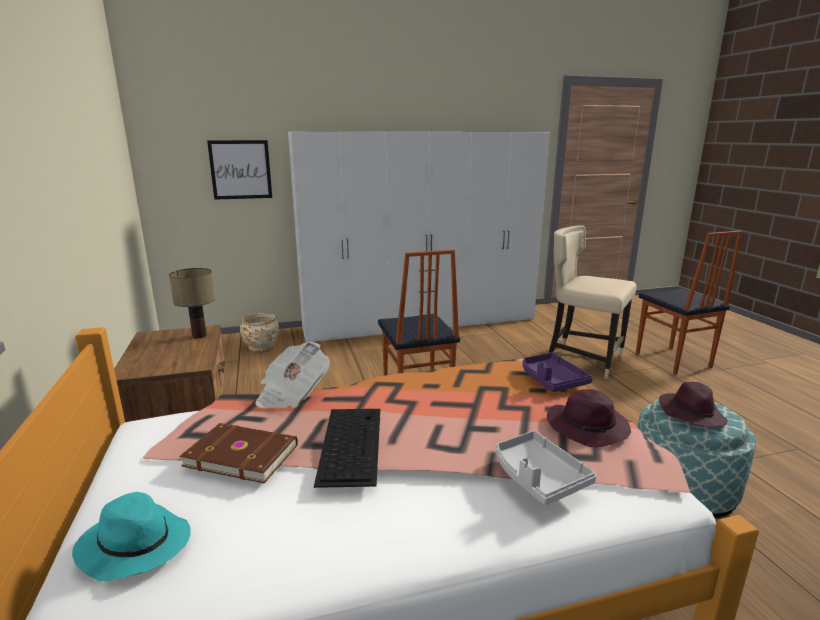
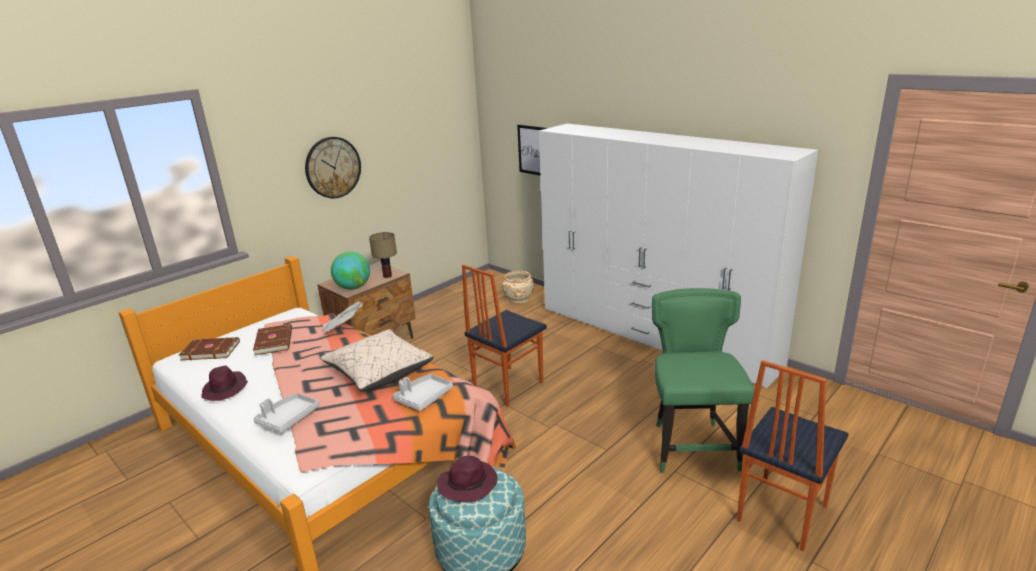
camera: 60 degrees right, 5 degrees up
turquoise hat [72,492,191,581] -> brown book [179,337,240,360]
keyboard [314,409,380,488] -> none
purple tray [523,352,593,392] -> grey tray [393,374,453,411]
purple hat [547,389,631,447] -> purple hat moved to [201,366,248,401]
beige chair [549,225,637,379] -> green chair [652,288,755,472]
none -> wall clock [305,137,361,198]
none -> beige pillow [321,329,434,392]
none -> globe [331,251,370,290]

